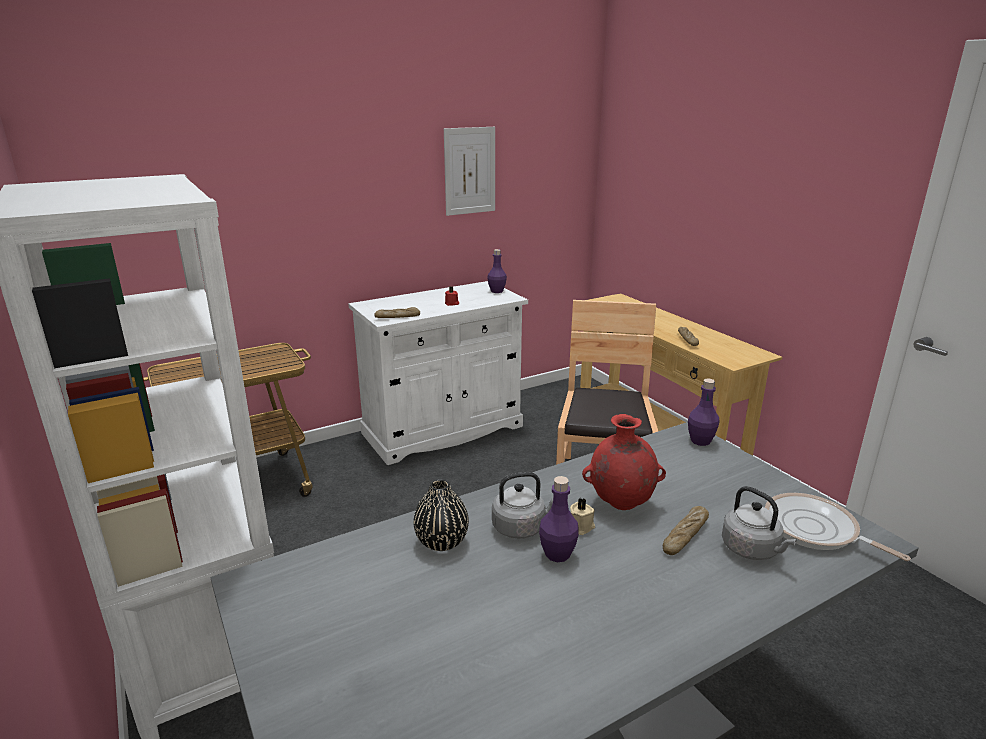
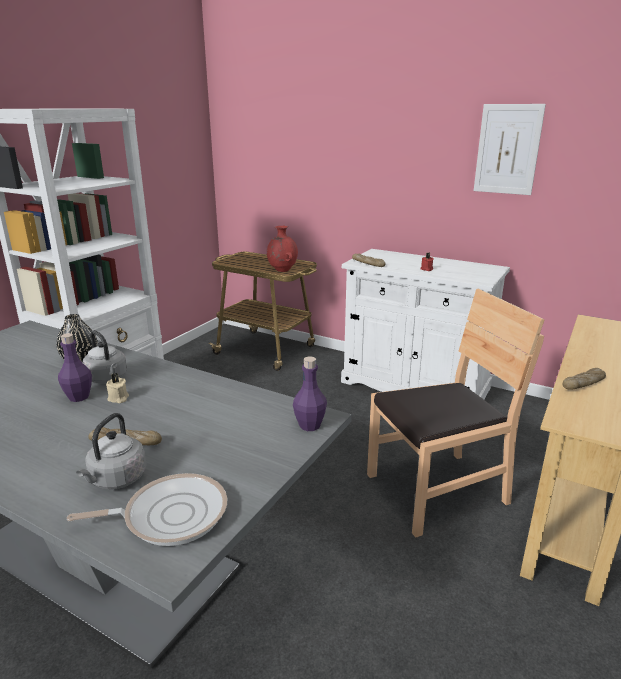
camera: 60 degrees right, 0 degrees up
purple bottle [487,249,507,293] -> none
red vase [582,414,666,510] -> red vase moved to [267,226,298,272]
frying pan [765,493,911,561] -> frying pan turned 60 degrees clockwise [67,473,227,546]

